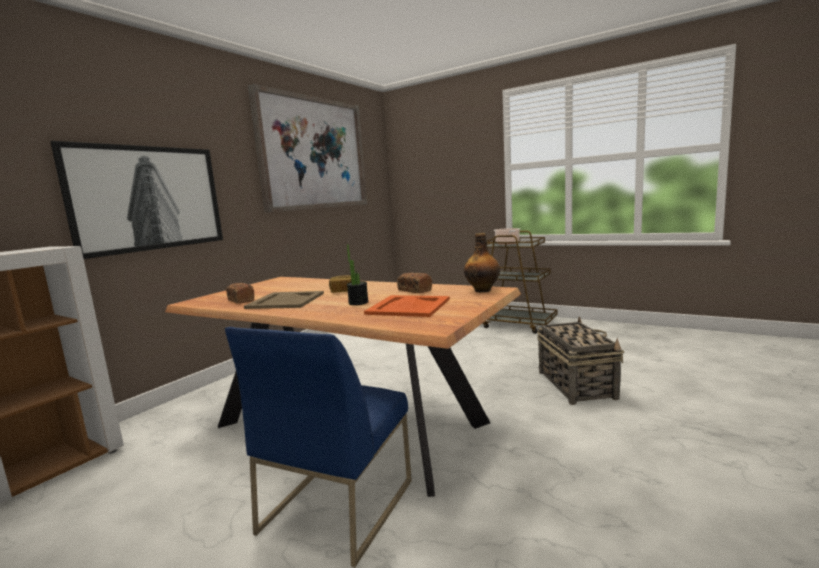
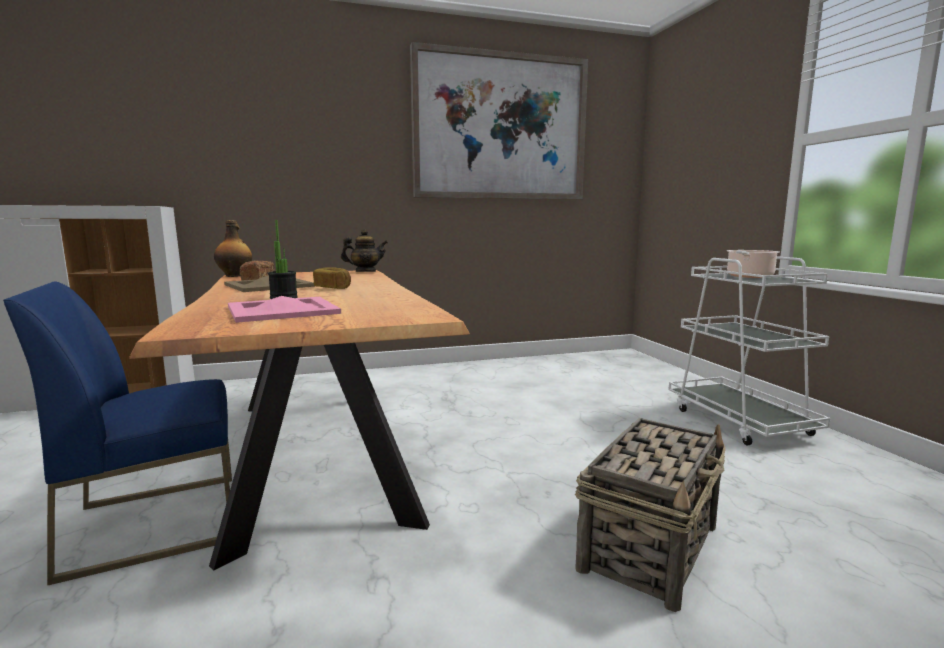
camera: 40 degrees right, 0 degrees up
picture [50,141,223,259] -> none
orange tray [364,295,450,317] -> pink tray [228,296,341,323]
bread [397,273,432,293] -> none
bottle [464,233,500,292] -> bottle moved to [214,220,252,277]
brown cart [483,231,558,334] -> white cart [668,256,830,445]
none -> teapot [341,229,388,272]

